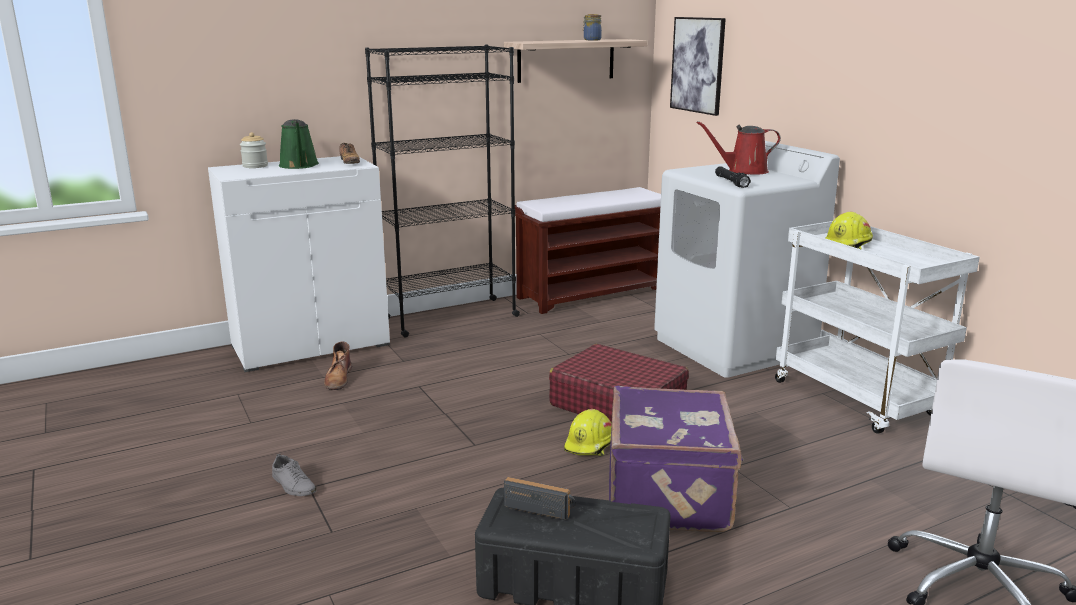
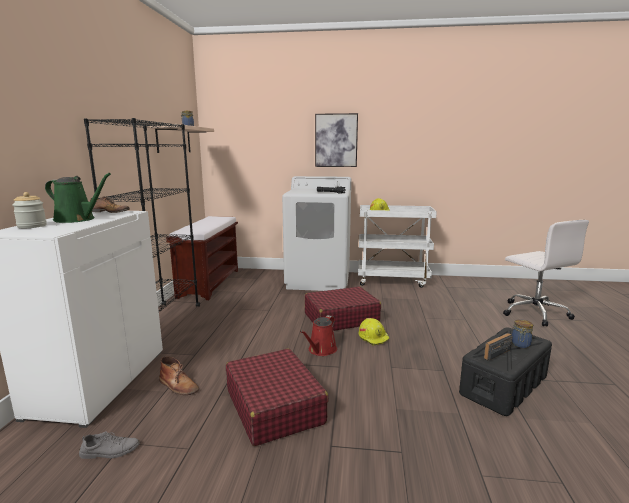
camera: 55 degrees left, 5 degrees down
grey shoe [272,454,317,496] -> grey shoe moved to [79,431,140,459]
purple suitcase [609,386,744,532] -> none
picture [670,17,726,116] -> picture moved to [315,113,358,167]
red watering can [696,121,781,175] -> red watering can moved to [300,315,337,356]
none -> red suitcase [226,349,329,446]
none -> jar [512,319,533,348]

